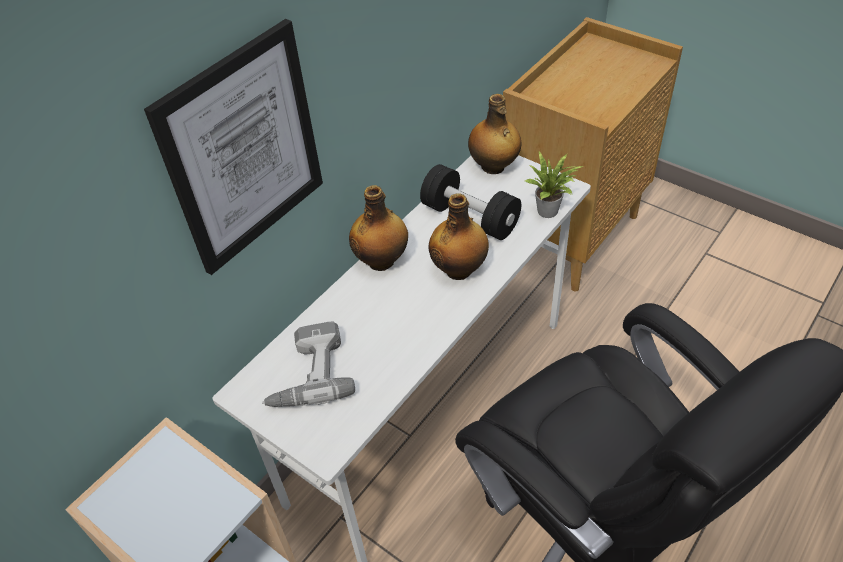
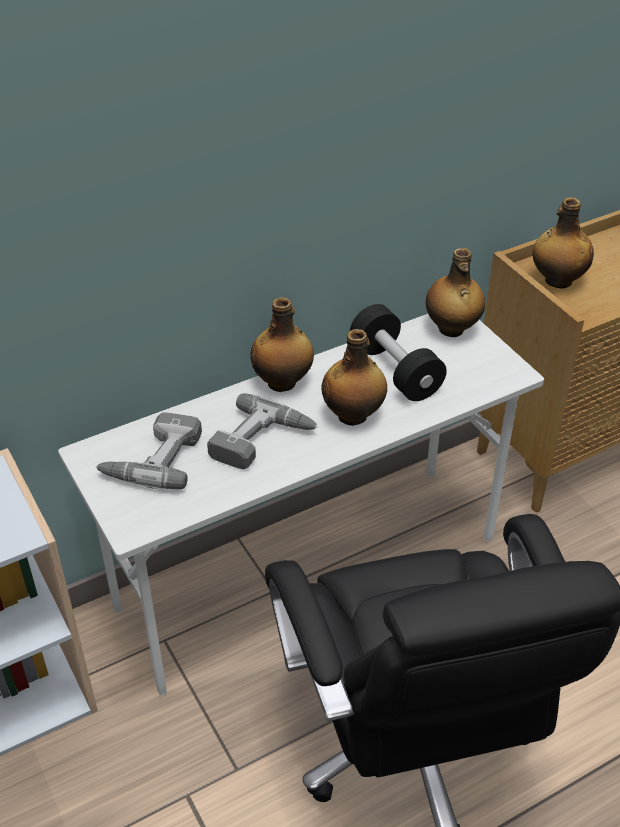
camera: 20 degrees right, 5 degrees down
picture [144,19,323,275] -> none
potted plant [525,152,583,218] -> none
none -> power drill [207,393,318,469]
none -> bottle [533,197,594,288]

